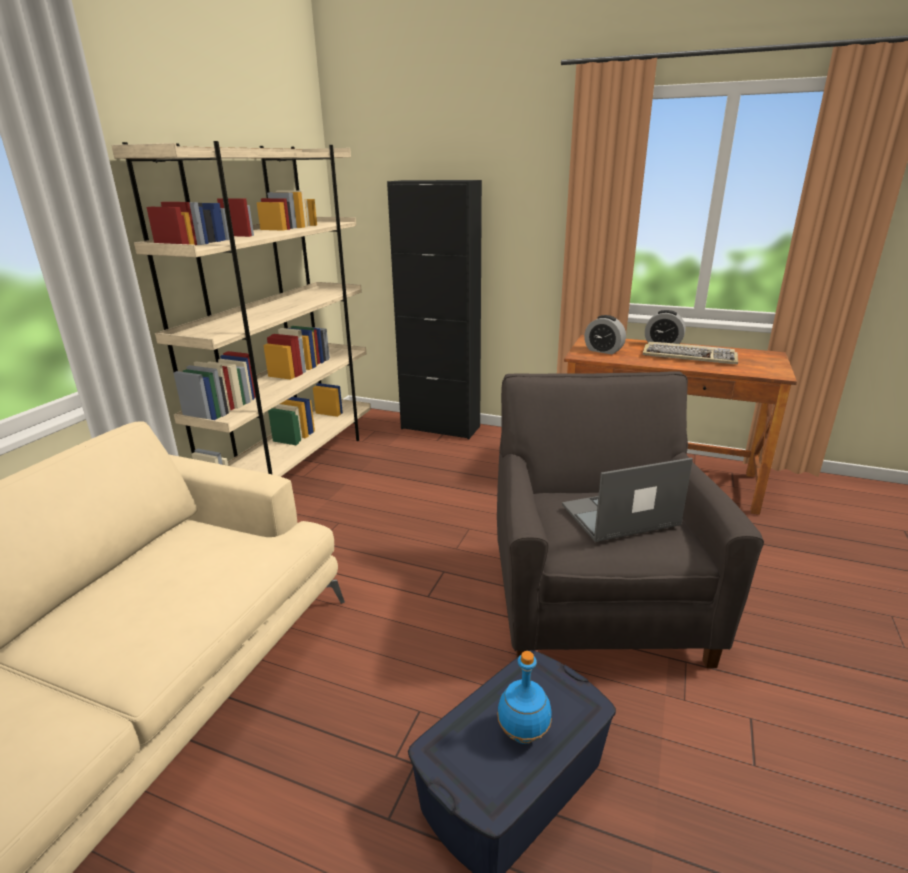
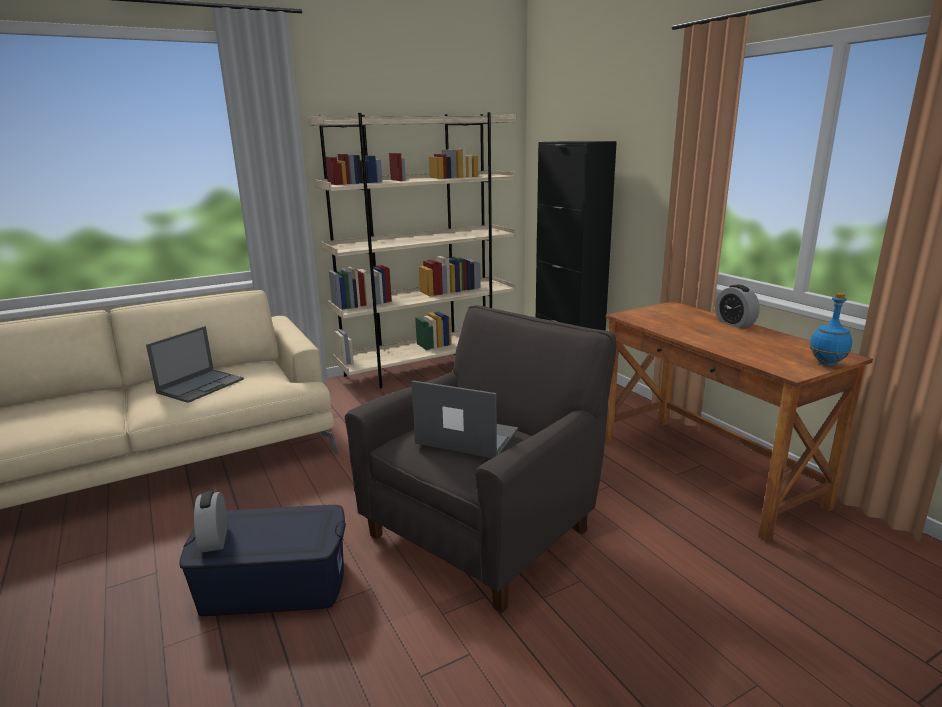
camera: 40 degrees right, 5 degrees down
blue bottle [497,651,552,744] -> blue bottle moved to [809,293,852,366]
alarm clock [584,315,626,354] -> alarm clock moved to [194,491,227,553]
keyboard [643,341,738,364] -> none
none -> laptop [146,326,244,403]

